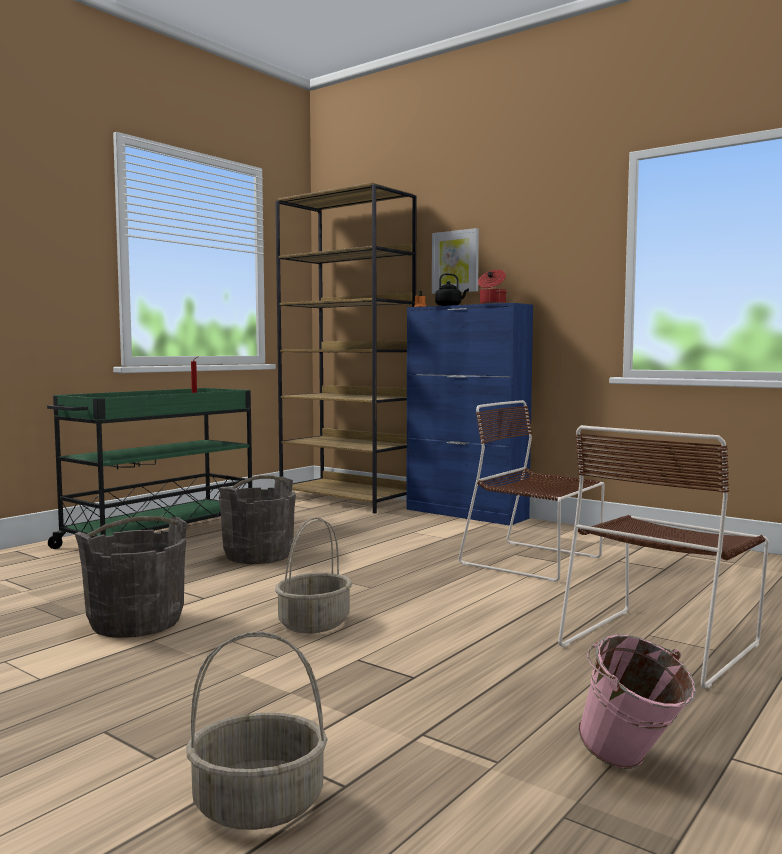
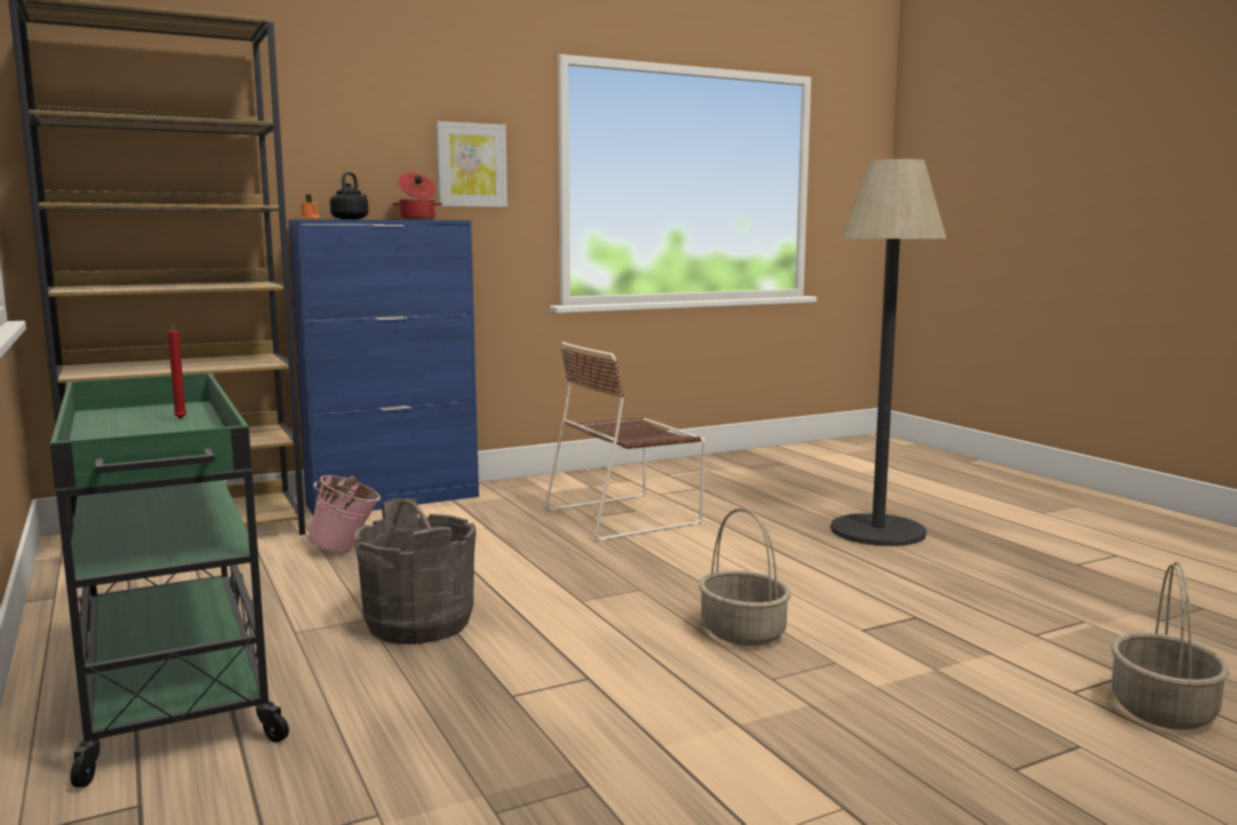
camera: 65 degrees left, 5 degrees up
grey bucket [75,516,187,638] -> none
picture [432,228,479,294] -> picture moved to [436,121,507,207]
brown chair [558,425,769,689] -> floor lamp [831,159,947,546]
pink bucket [578,634,696,769] -> pink bucket moved to [308,475,381,554]

